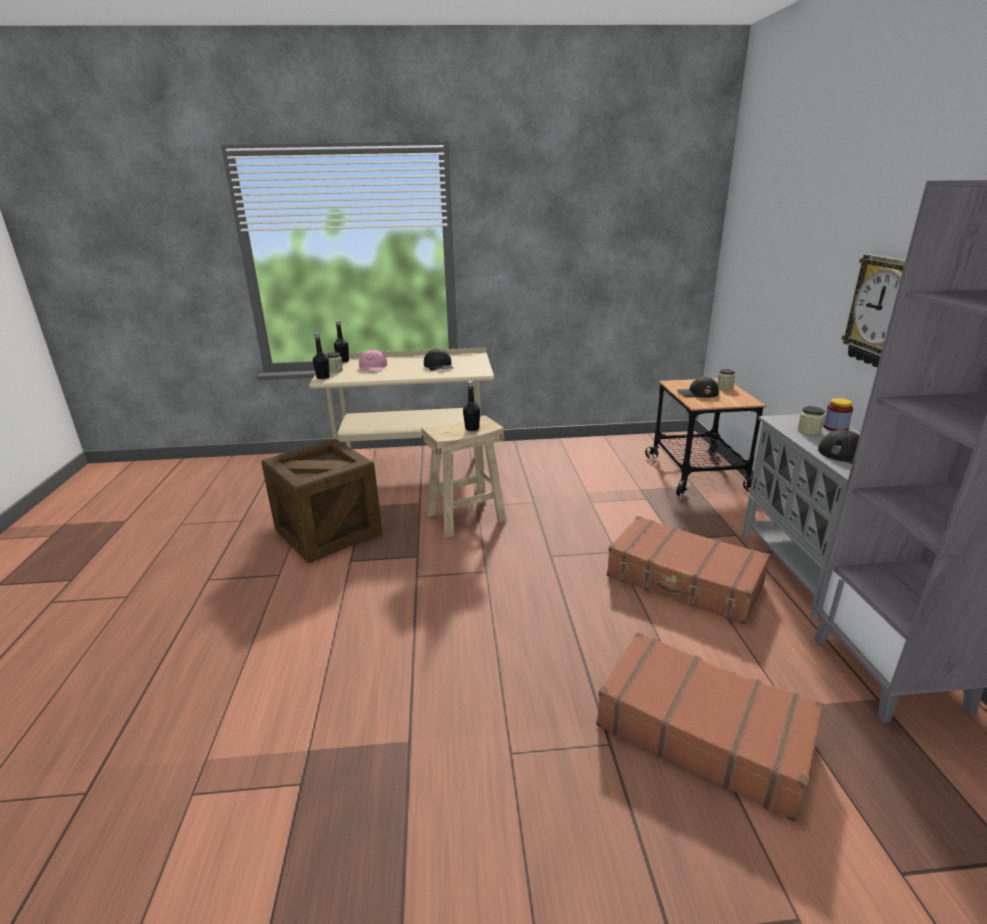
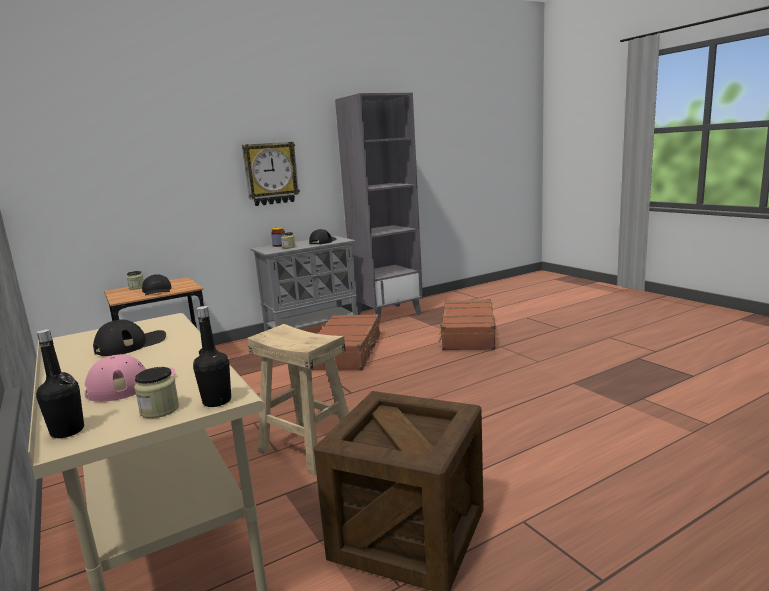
camera: 115 degrees left, 10 degrees down
black bottle [463,381,480,431] -> none

